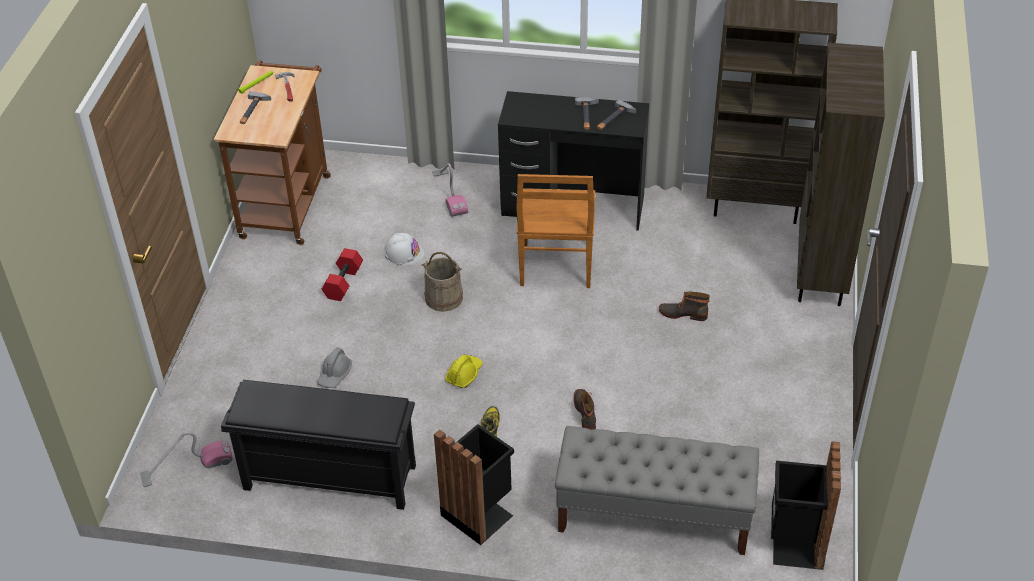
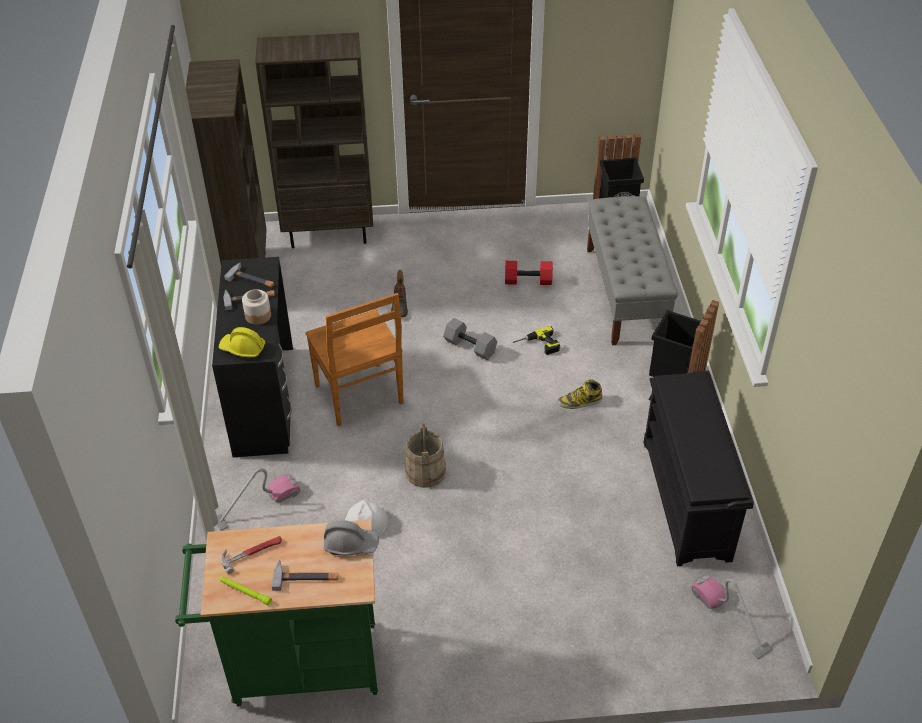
camera: 105 degrees left, 0 degrees up
brown cart [214,60,331,245] -> green cart [175,520,378,707]
grey hard hat [317,348,352,388] -> grey hard hat moved to [324,520,379,556]
red dumbbell [321,248,363,301] -> red dumbbell moved to [505,261,553,285]
yellow hard hat [445,355,483,388] -> yellow hard hat moved to [219,327,265,359]
brown chair [516,174,595,288] -> brown chair turned 75 degrees clockwise [305,293,404,427]
boot [574,389,596,430] -> power drill [513,326,560,355]
none -> jar [242,289,271,325]
none -> grey dumbbell [443,318,497,360]

